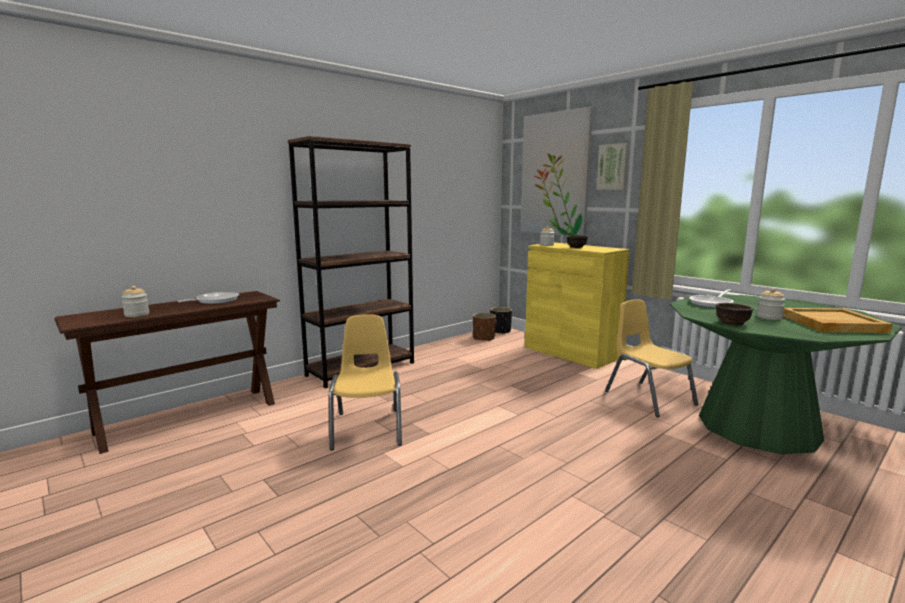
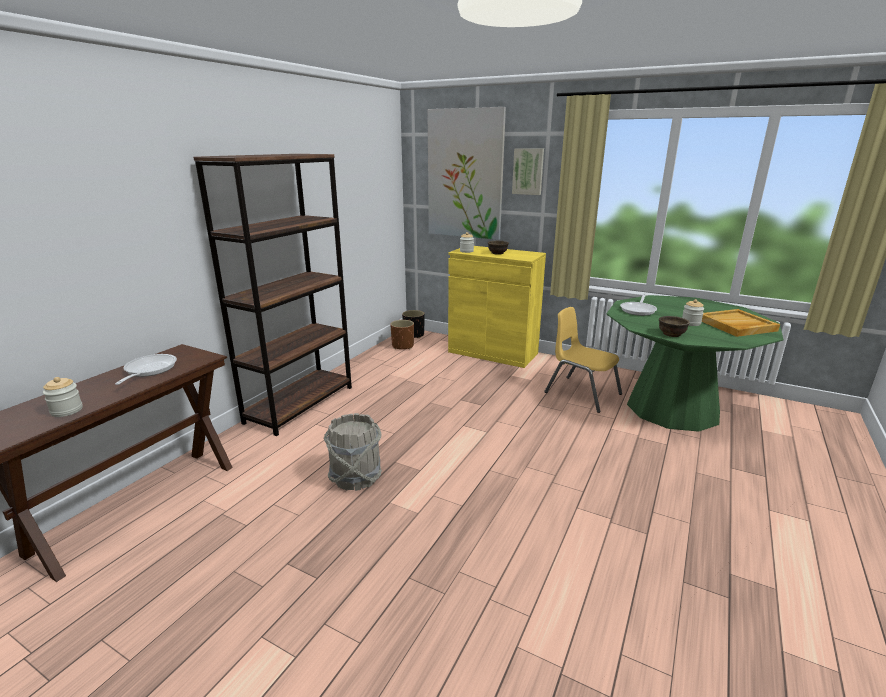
camera: 20 degrees left, 10 degrees up
yellow chair [329,314,402,450] -> grey bucket [323,413,382,491]

